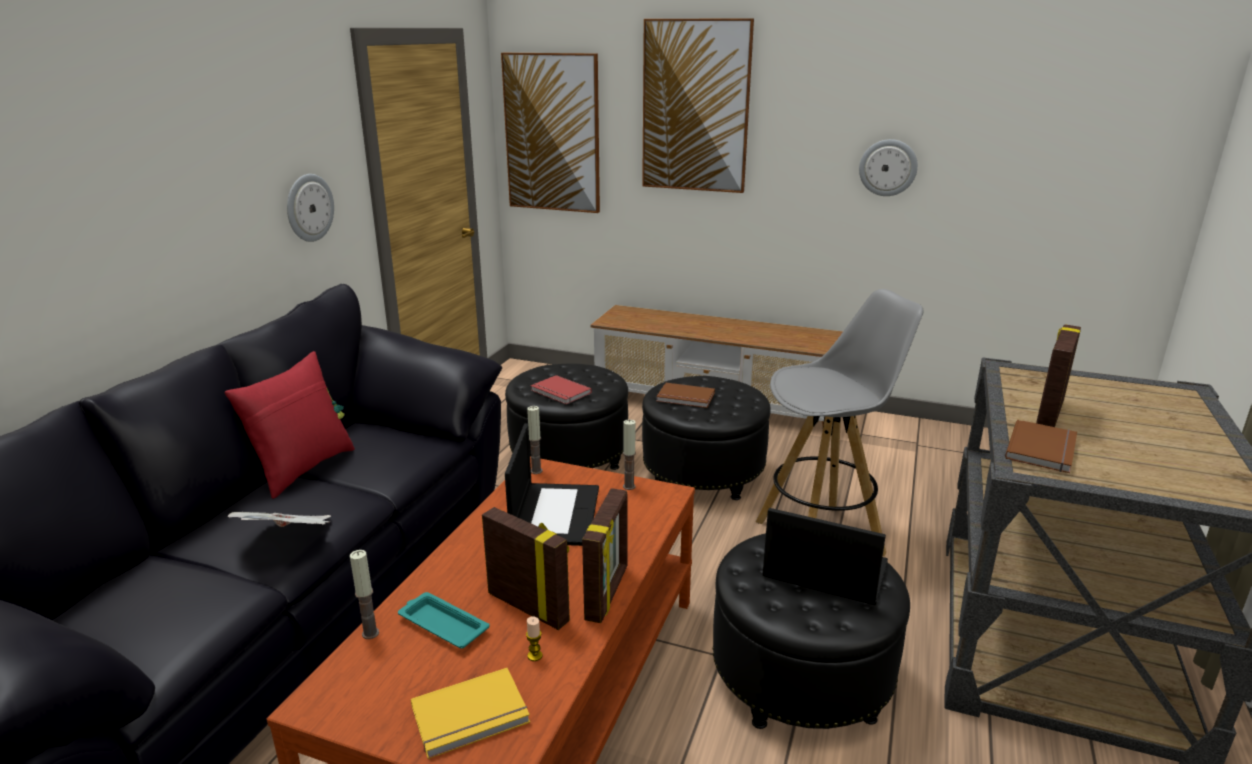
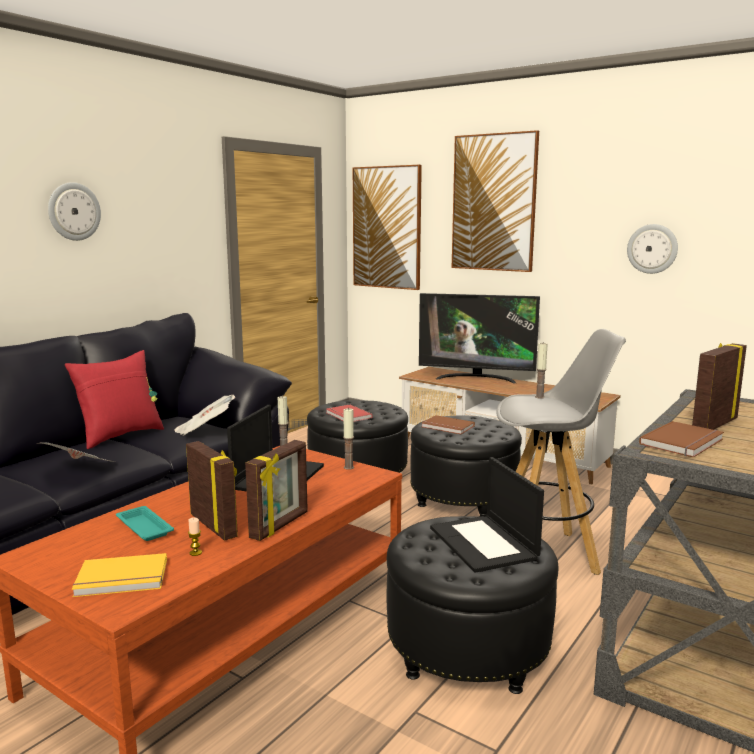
camera: 15 degrees right, 10 degrees down
wall clock [287,174,334,242] -> wall clock moved to [48,182,101,241]
candle [350,550,379,639] -> candle moved to [535,343,548,398]
laptop [763,508,888,605] -> laptop turned 150 degrees counterclockwise [430,457,544,573]
none -> newspaper [174,395,235,436]
none -> television [419,293,540,383]

